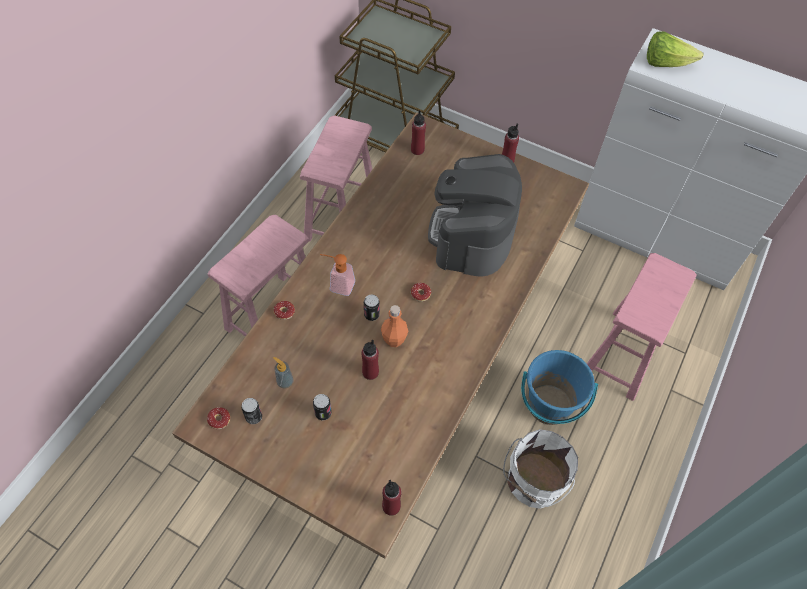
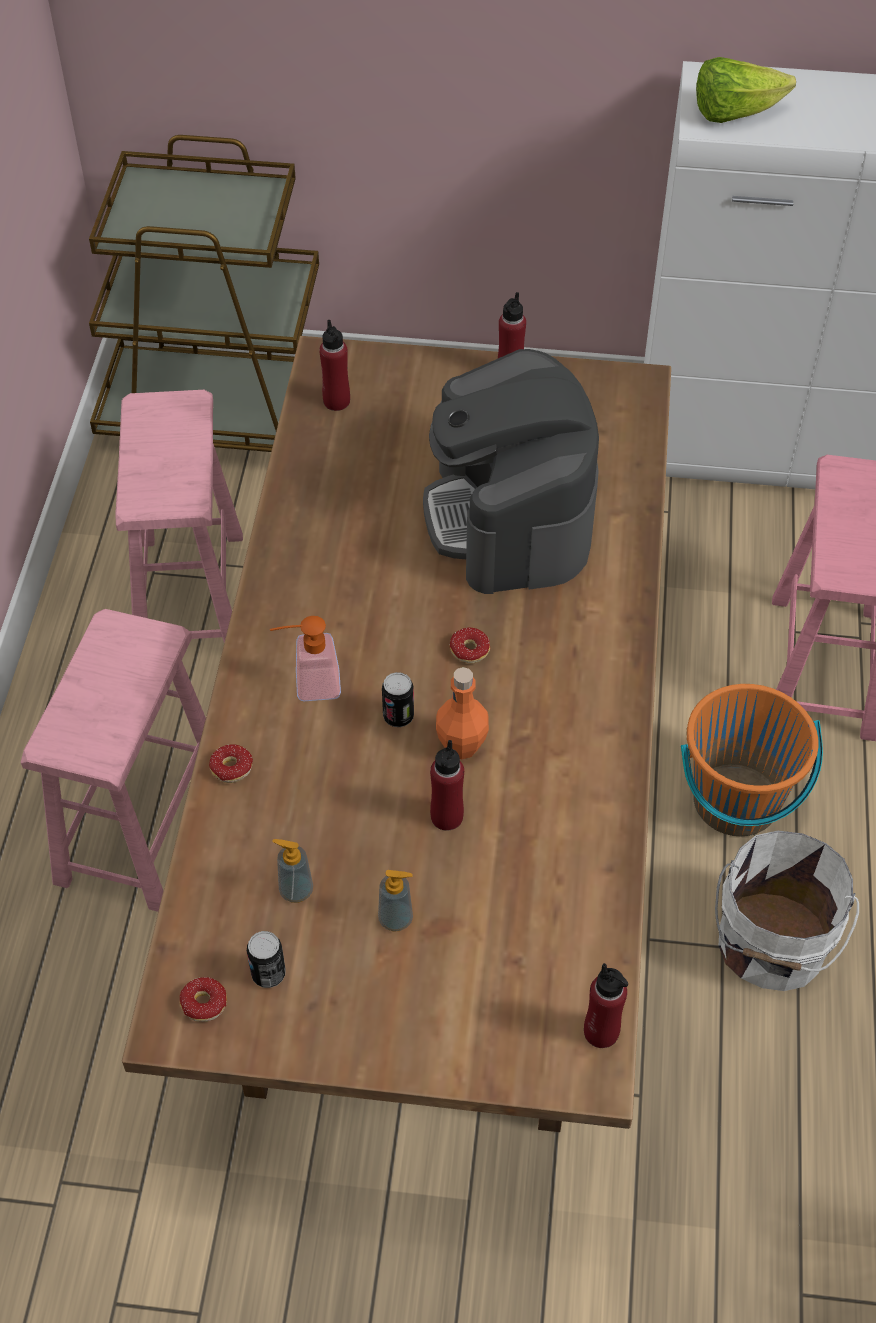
camera: 20 degrees left, 5 degrees down
can [313,394,332,420] -> soap dispenser [378,870,413,932]
blue bucket [521,350,598,425] -> orange bucket [681,684,823,836]

